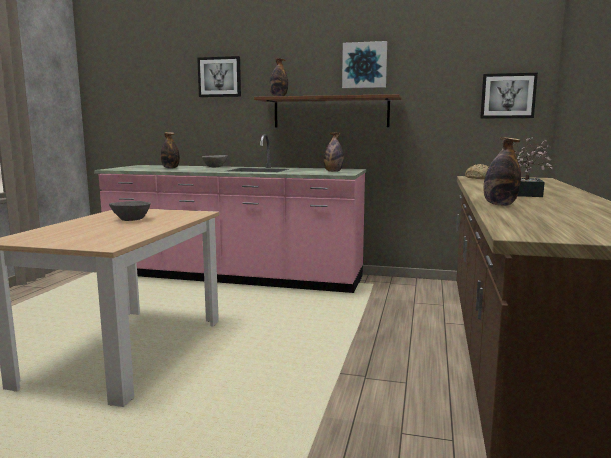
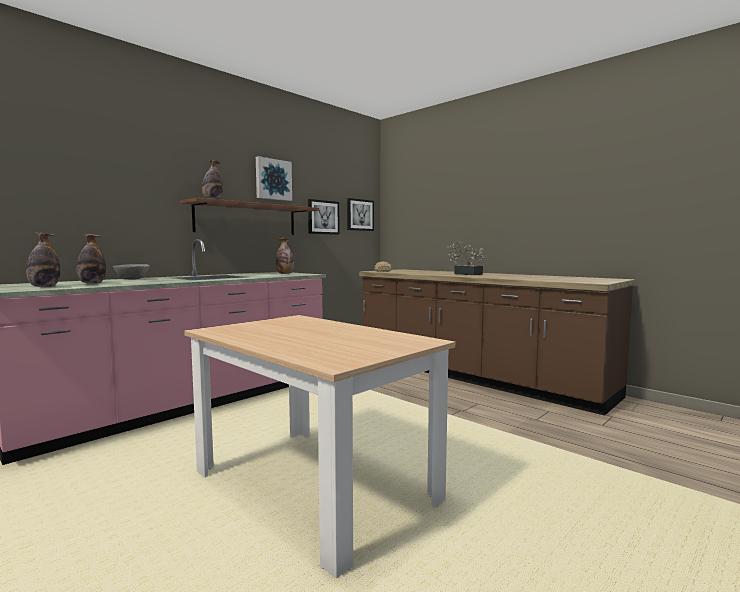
camera: 60 degrees left, 5 degrees down
grey bowl [109,201,151,221] -> none
picture [197,56,241,97] -> picture moved to [308,199,340,235]
bottle [484,137,521,206] -> bottle moved to [26,232,60,287]

